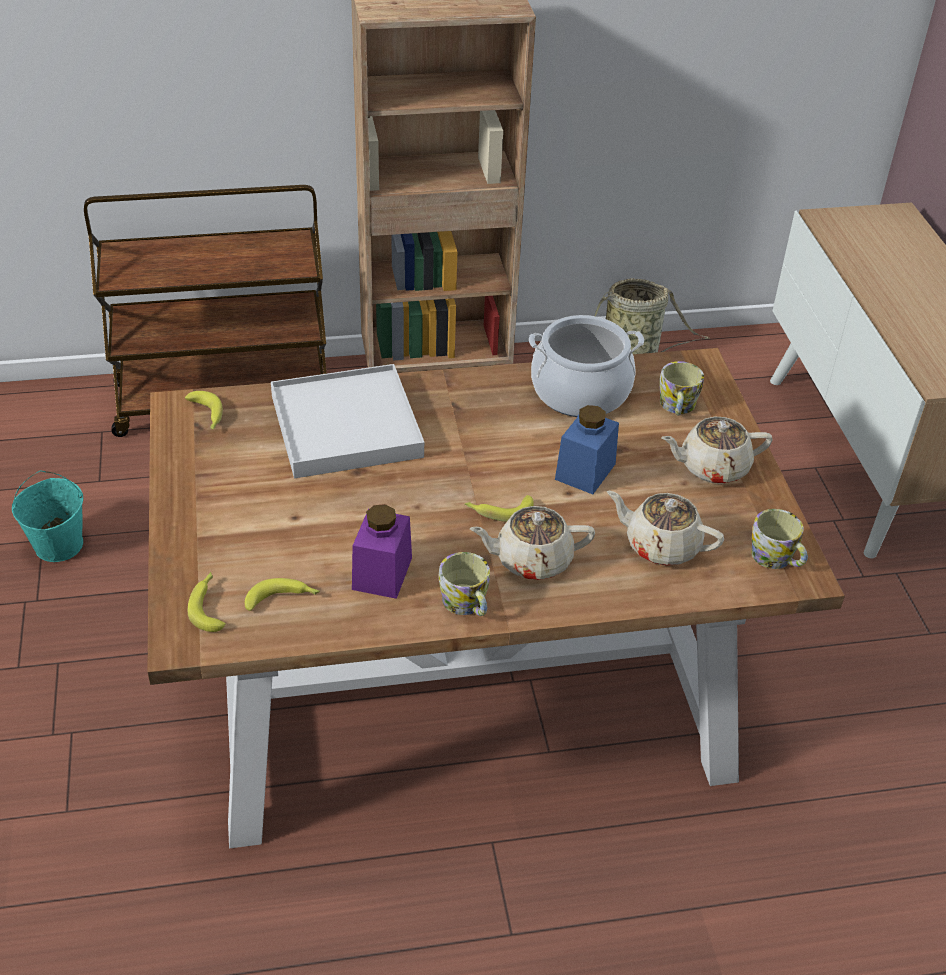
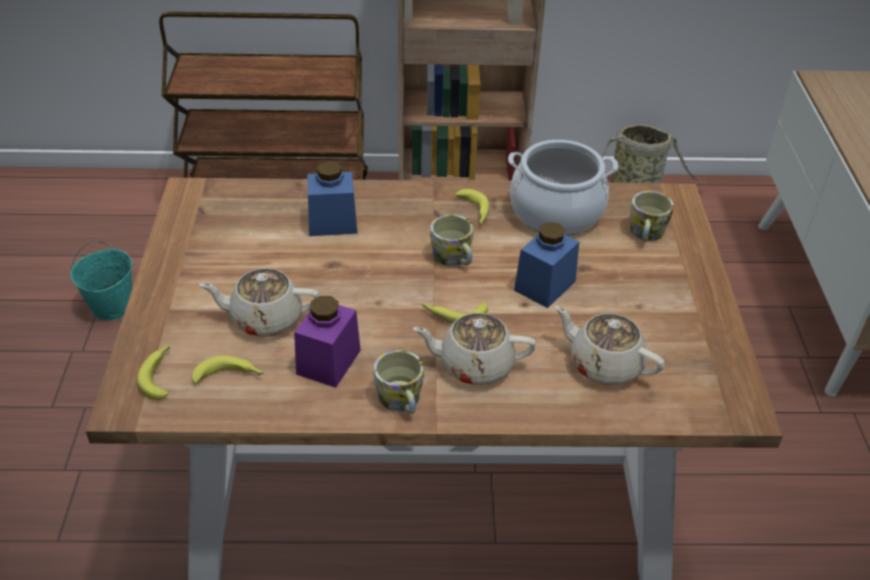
camera: 10 degrees right, 0 degrees up
banana [185,391,223,429] -> banana moved to [455,189,490,225]
white tray [271,364,424,478] -> blue jar [307,161,357,236]
beige teapot [661,417,773,484] -> beige teapot moved to [199,268,320,337]
mug [751,509,808,569] -> mug moved to [430,214,473,266]

